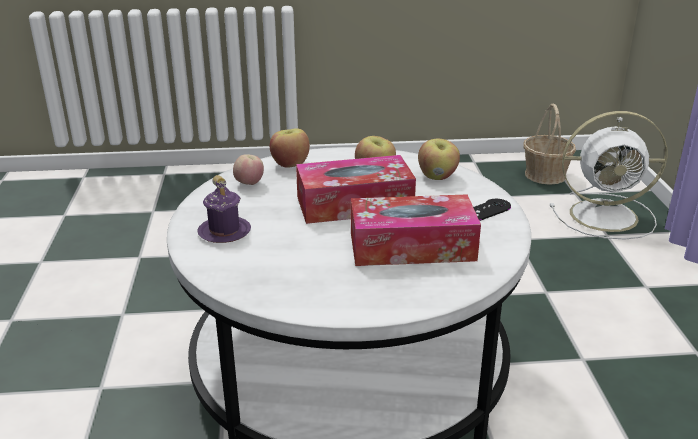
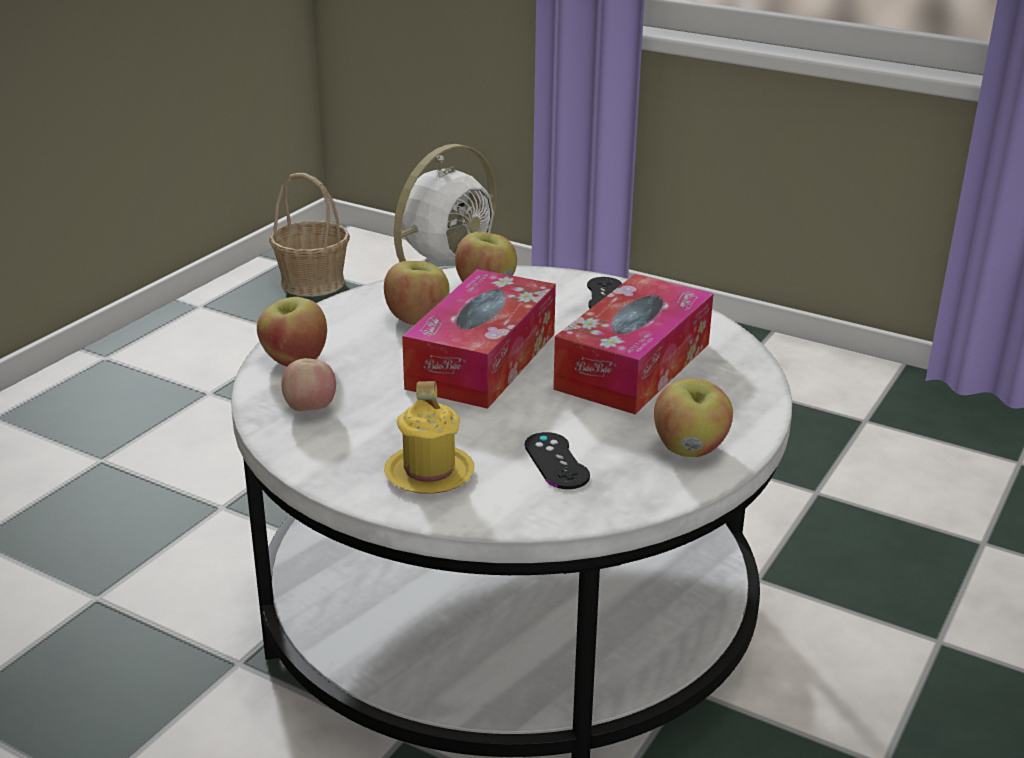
camera: 55 degrees left, 0 degrees up
purple mug [197,175,251,243] -> yellow mug [384,381,475,494]
none -> black game controller [524,432,590,489]
none -> apple [654,378,733,457]

